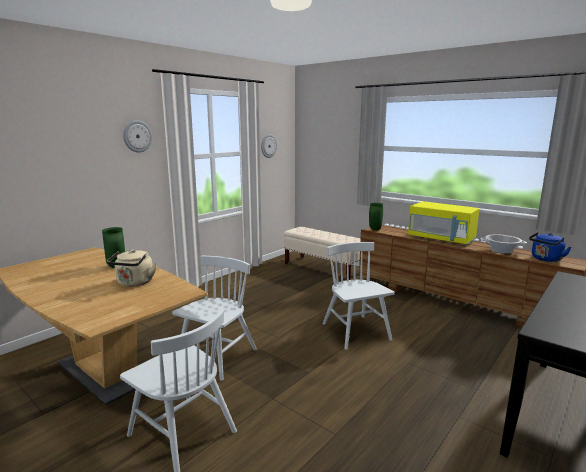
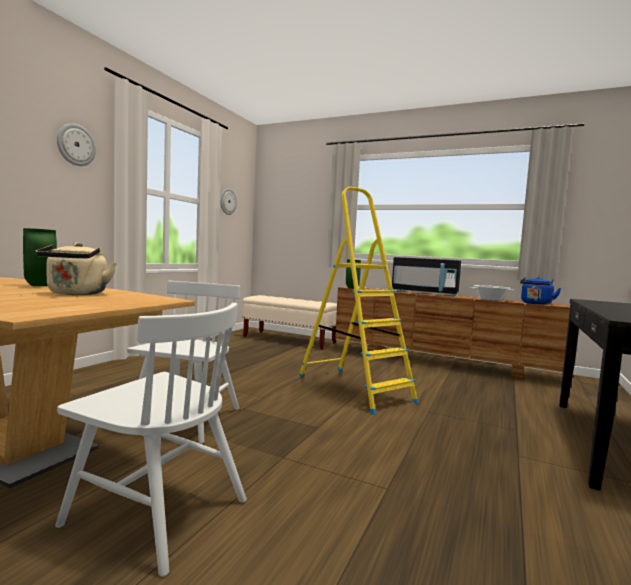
camera: 15 degrees left, 10 degrees down
white chair [323,242,395,350] -> yellow step ladder [299,187,419,415]
yellow microwave [408,201,480,246] -> black microwave [392,257,461,297]

